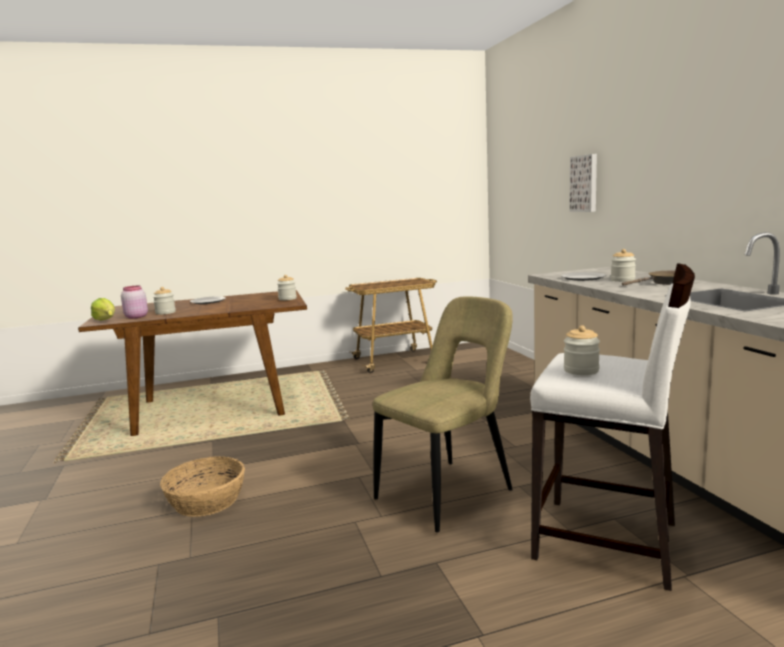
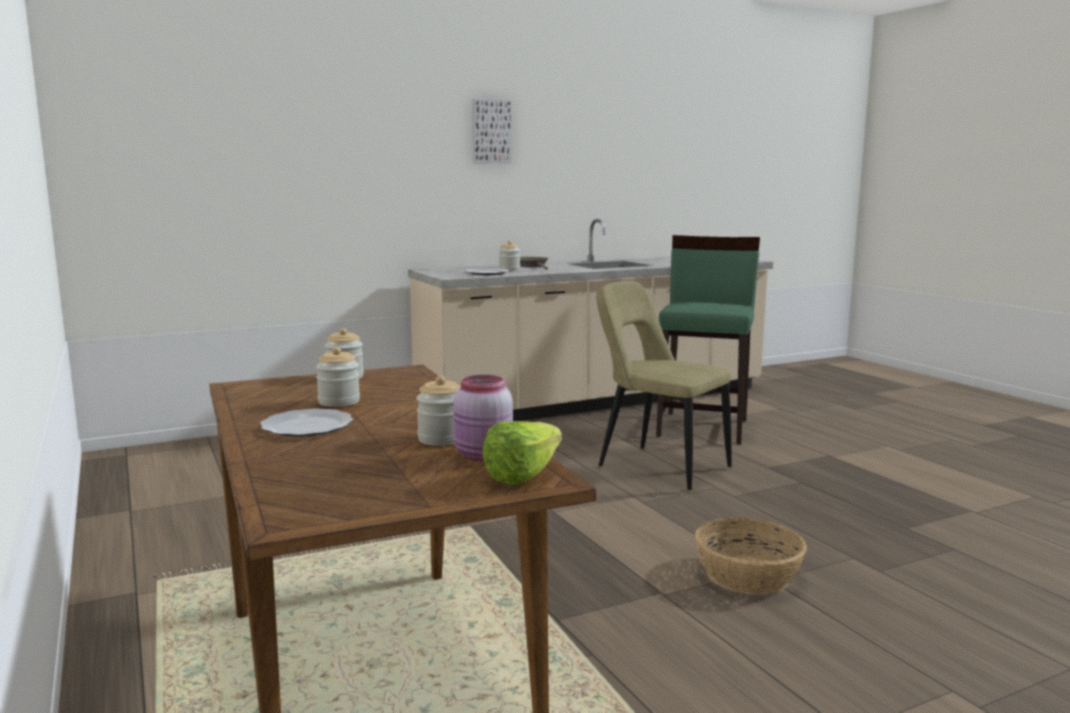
camera: 100 degrees left, 0 degrees up
cart [345,278,437,373] -> none
white stool [530,263,695,591] -> green stool [656,235,760,445]
jar [564,325,600,375] -> jar moved to [316,347,360,407]
picture [569,154,597,212] -> picture moved to [472,99,512,164]

